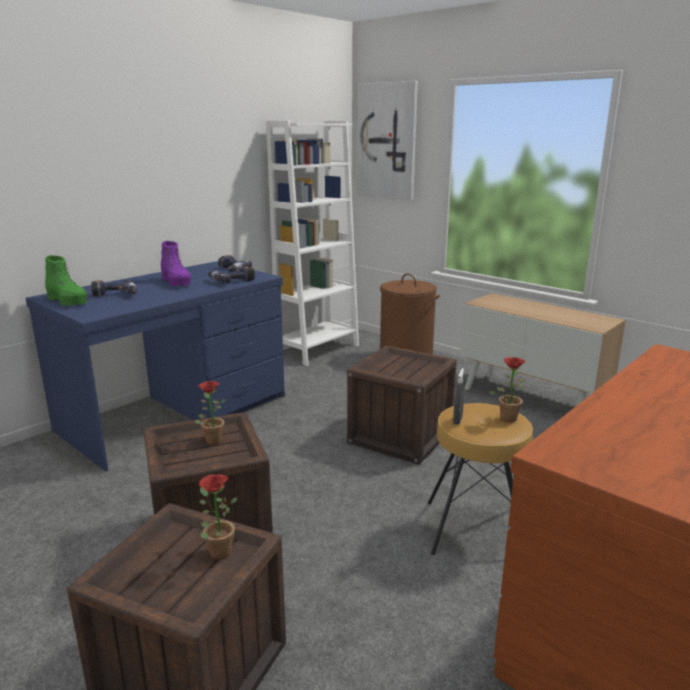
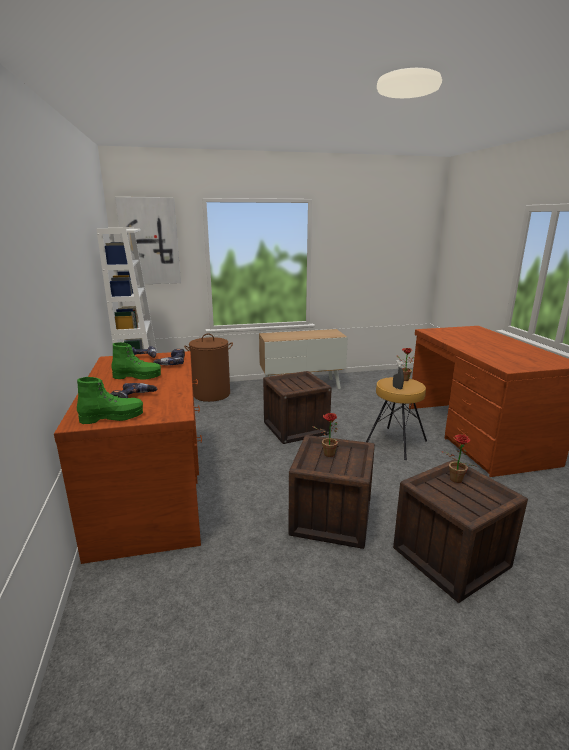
camera: 55 degrees left, 0 degrees up
blue desk [26,261,285,471] -> brown desk [54,351,202,564]
purple boot [161,241,191,286] -> green boot [112,342,161,380]

